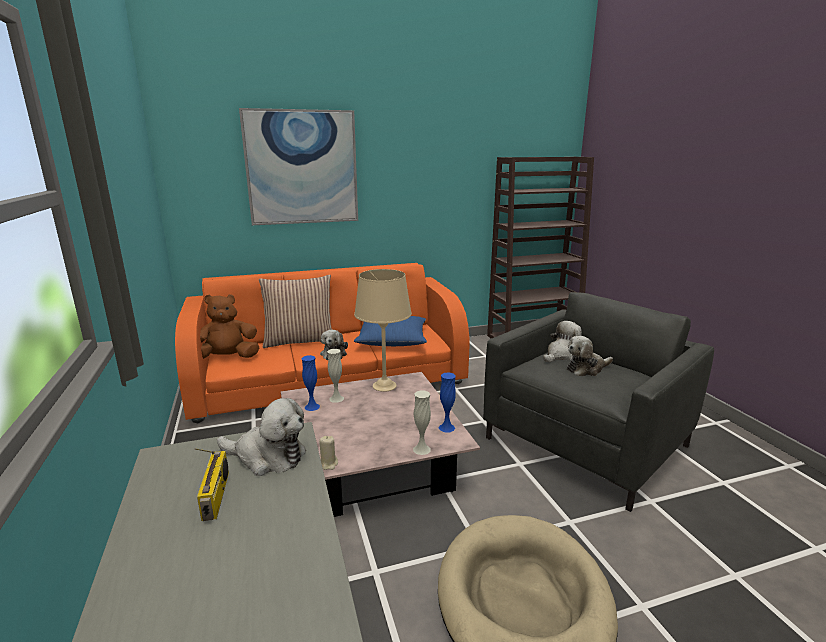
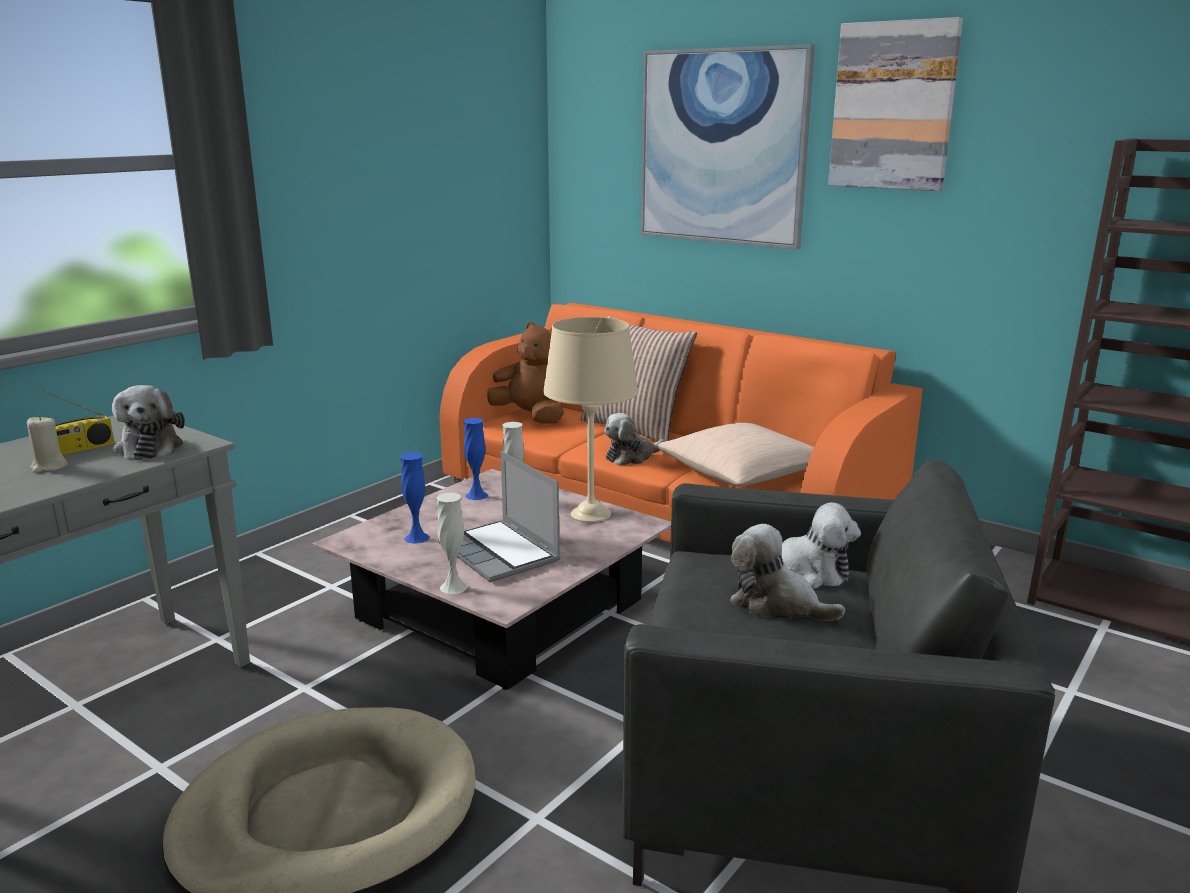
camera: 55 degrees right, 0 degrees up
beige candle [319,436,338,470] -> beige candle moved to [27,415,68,473]
blue pillow [354,316,427,346] -> beige pillow [655,423,814,486]
blue vase [439,372,456,432] -> blue vase moved to [400,452,430,544]
none -> laptop [438,451,560,582]
none -> picture [828,17,963,191]

